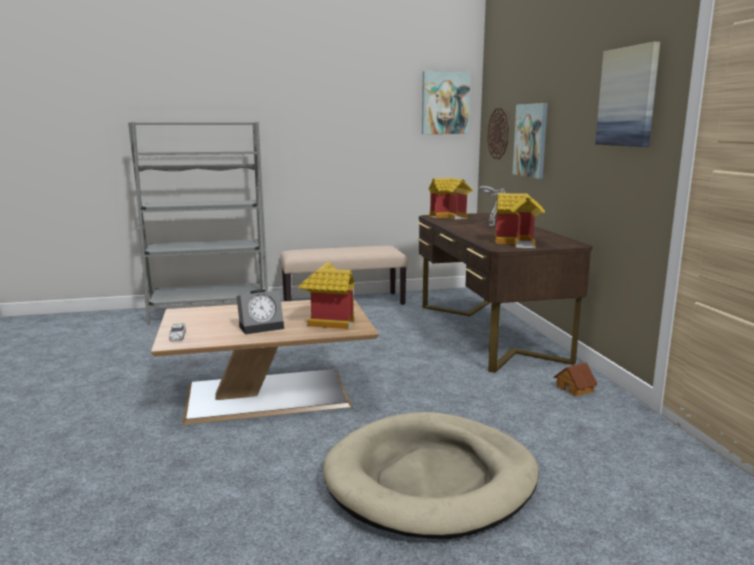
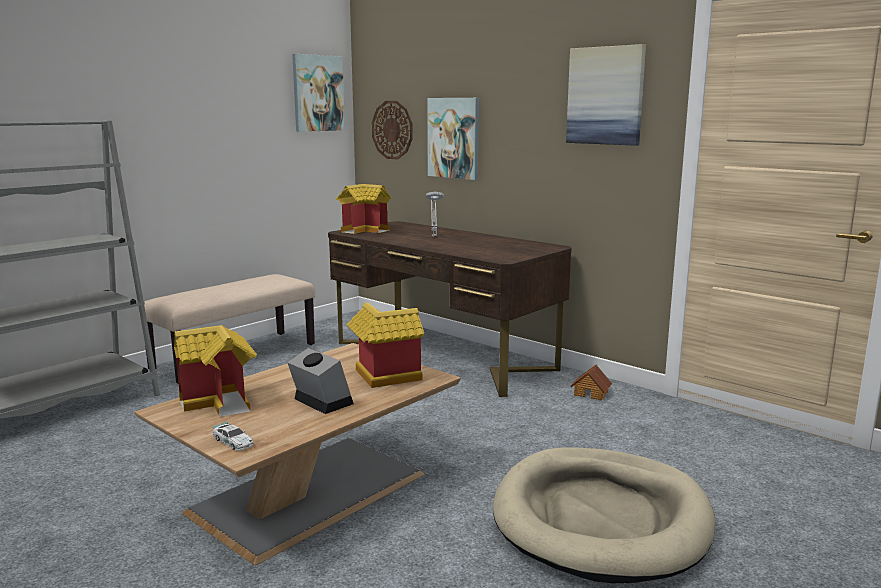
camera: 35 degrees left, 0 degrees up
alarm clock [236,290,284,334] -> alarm clock turned 75 degrees counterclockwise [287,348,354,414]
toy house [495,193,545,248] -> toy house moved to [174,325,257,417]

